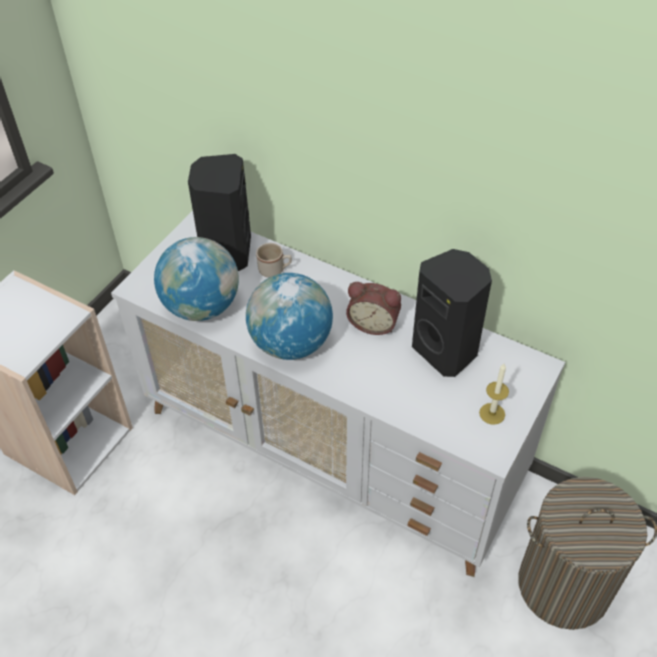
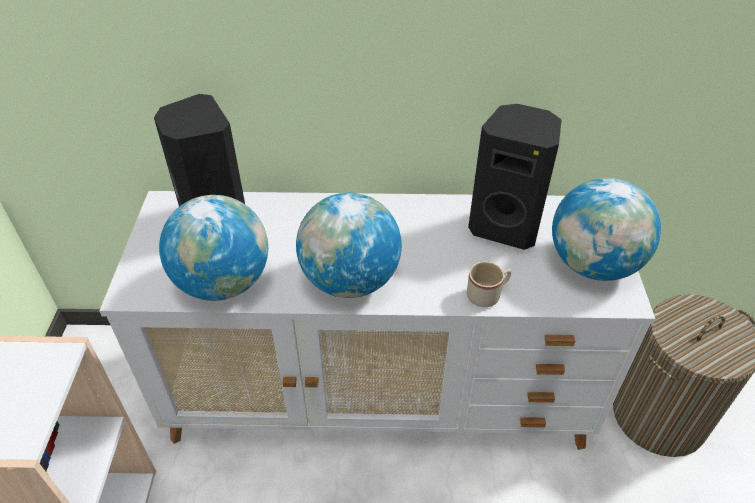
camera: 30 degrees left, 5 degrees down
beige mug [256,243,292,278] -> beige mug moved to [467,261,511,307]
alarm clock [346,282,401,335] -> none
candle [479,364,509,425] -> globe [552,178,661,281]

